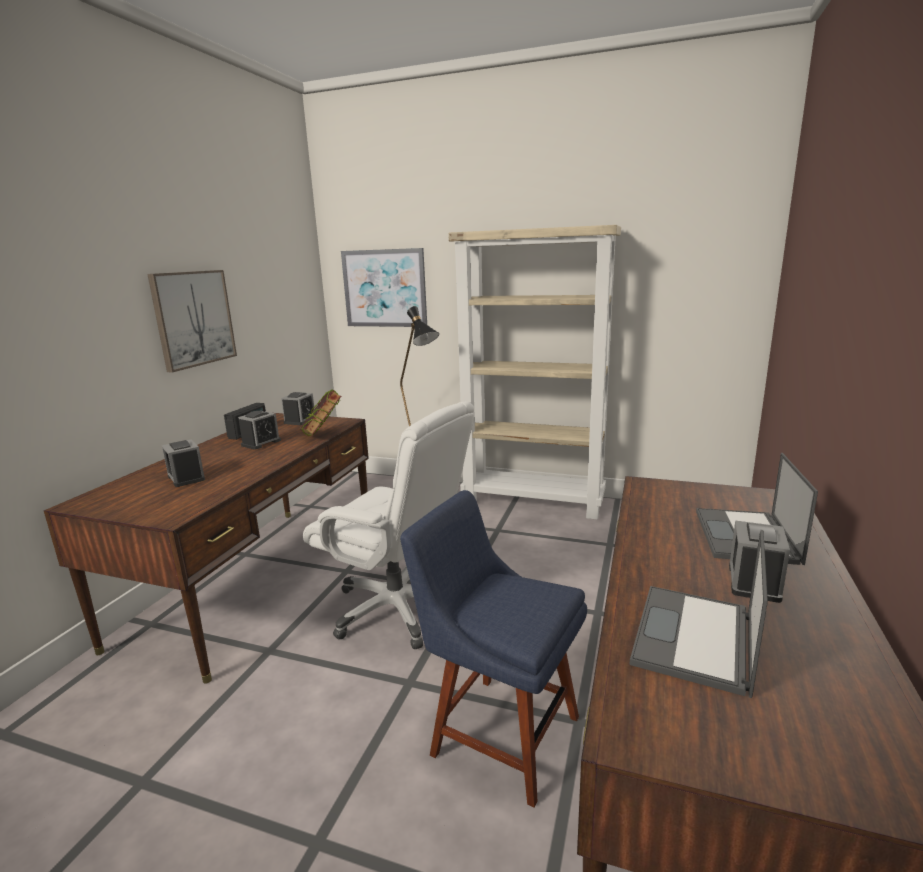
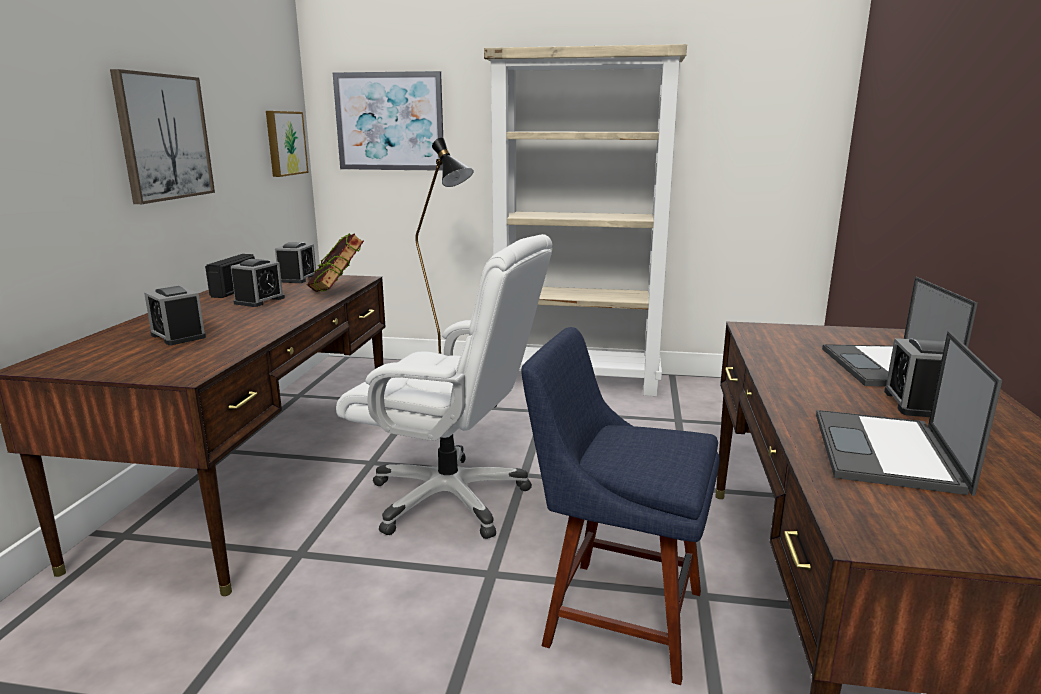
camera: 10 degrees left, 0 degrees up
none -> picture [266,111,309,177]

